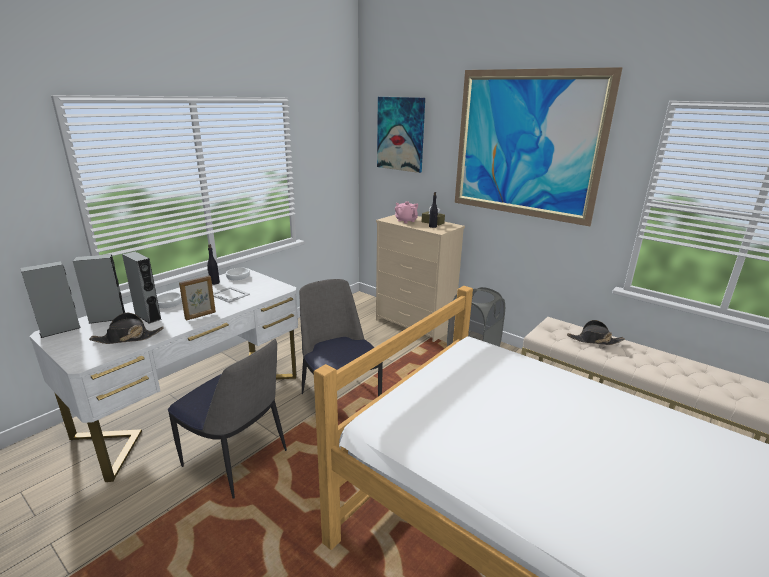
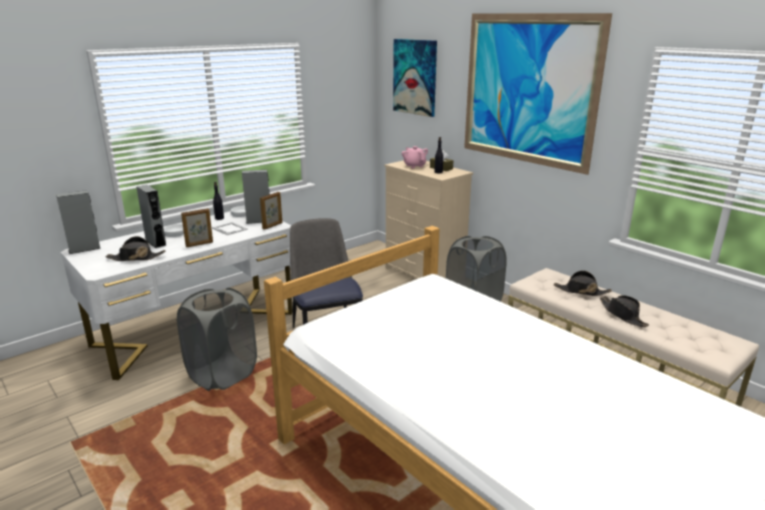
camera: 10 degrees right, 0 degrees up
grey speaker [73,254,125,324] -> grey speaker moved to [242,170,270,224]
chair [168,339,287,499] -> grey laundry basket [177,288,257,391]
none -> picture frame [260,192,282,230]
none -> black hat [600,295,649,327]

